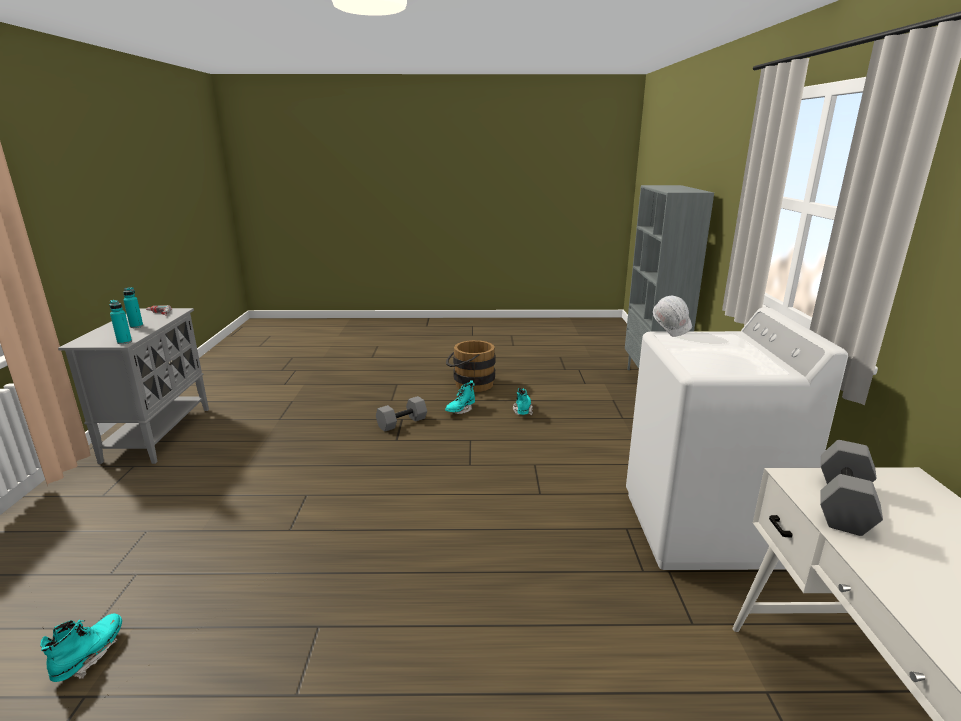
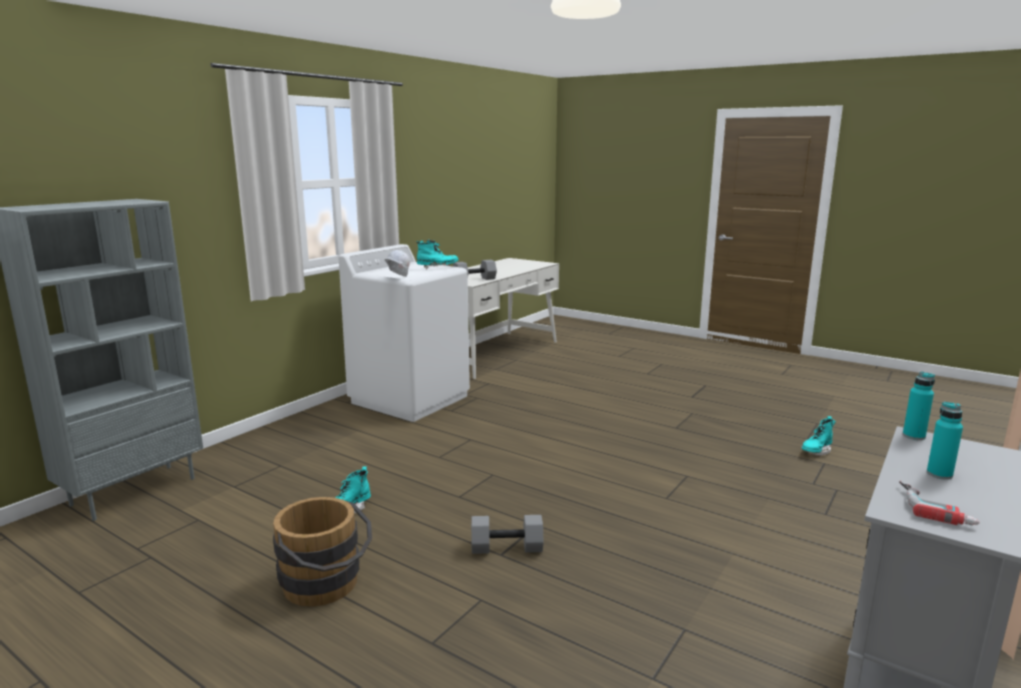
camera: 145 degrees left, 5 degrees down
turquoise boot [445,380,475,414] -> turquoise boot moved to [416,240,459,269]

